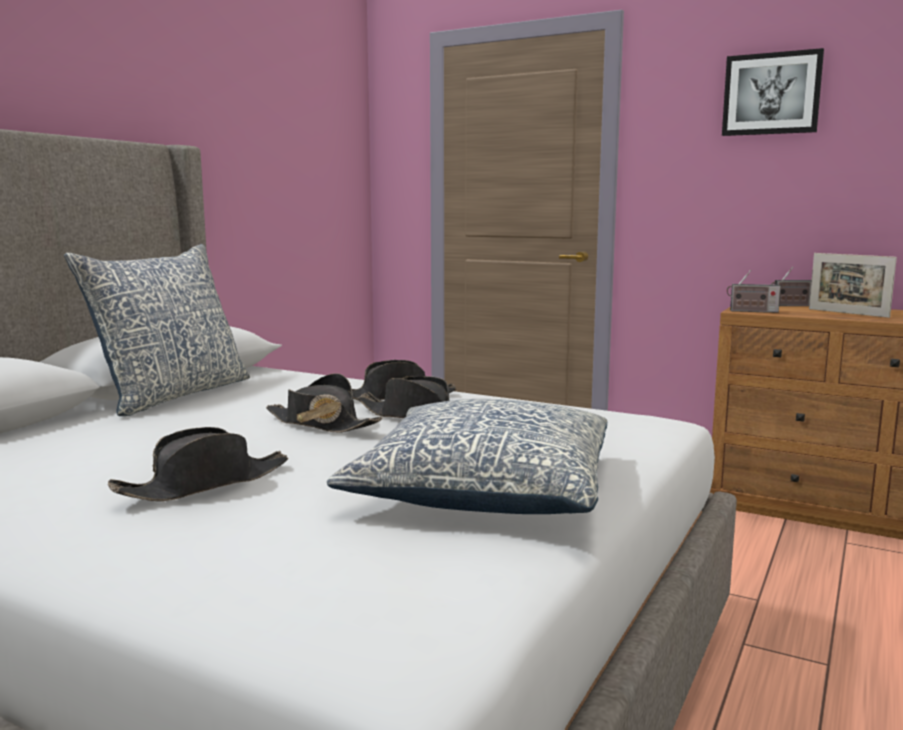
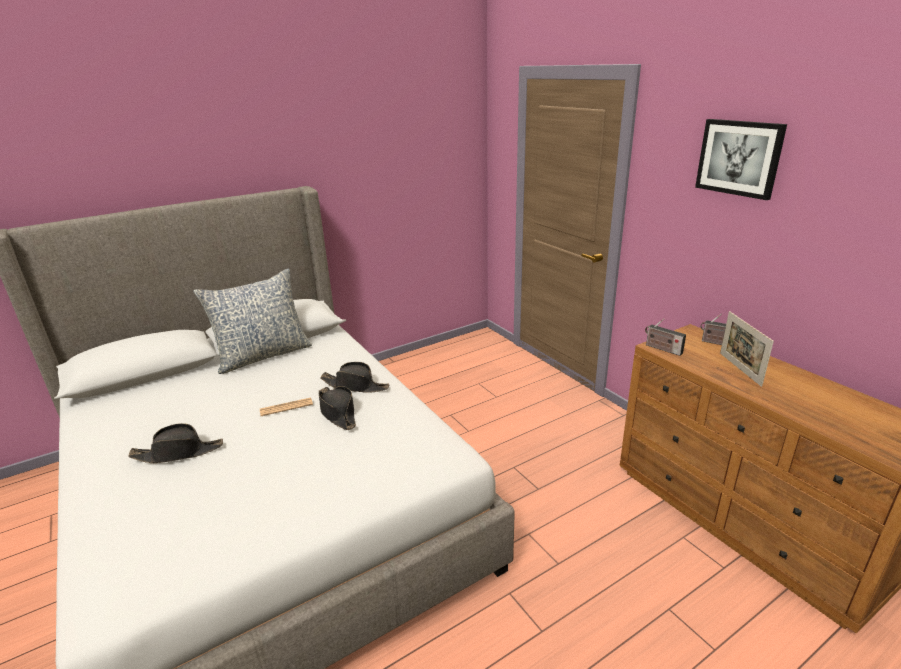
camera: 30 degrees right, 15 degrees up
black hat [266,373,383,433] -> newspaper [260,397,313,416]
pillow [327,399,607,514] -> none

